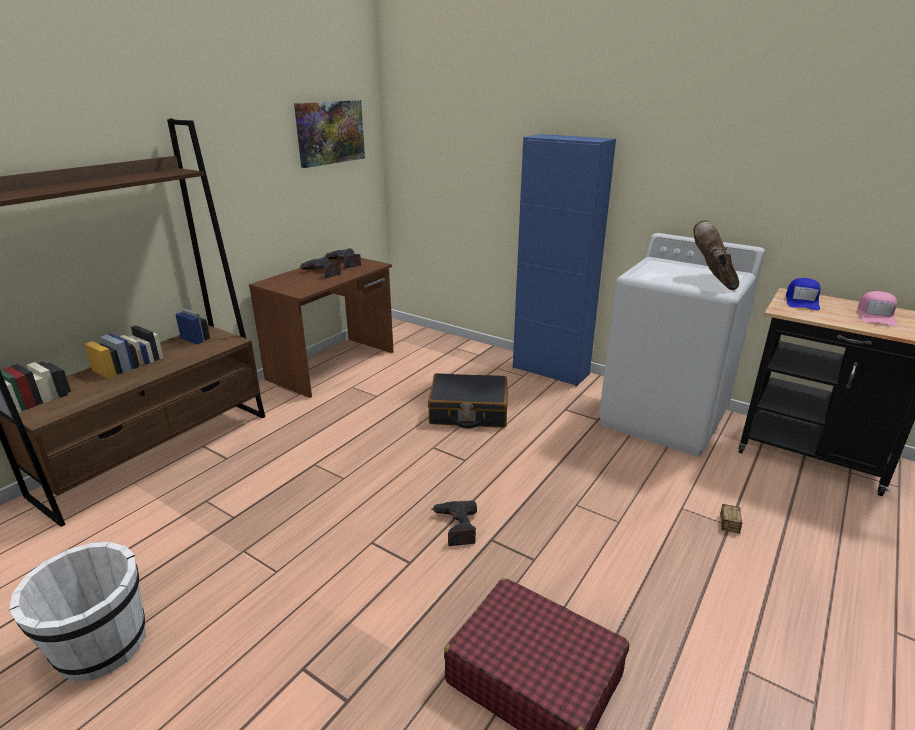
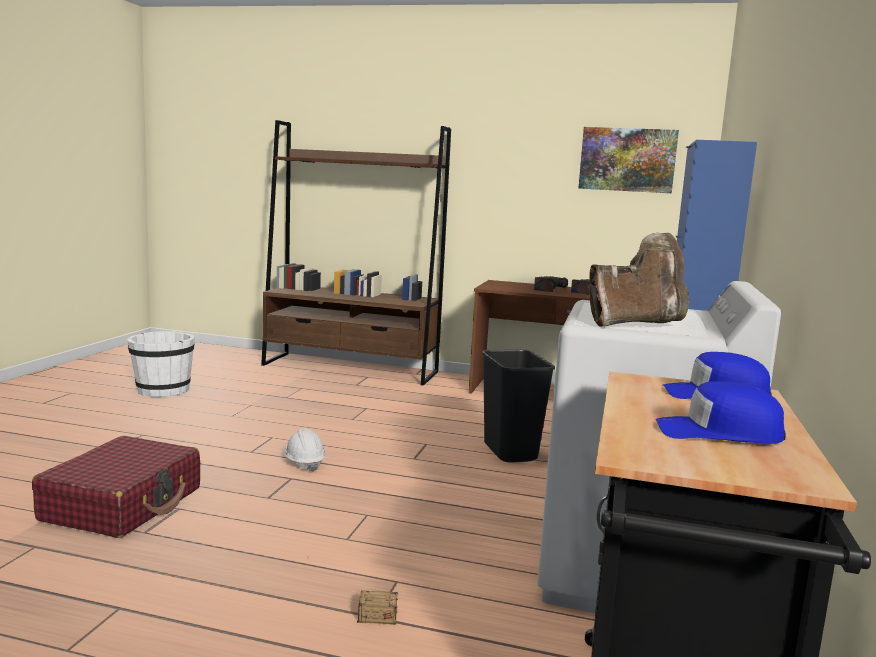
camera: 70 degrees right, 15 degrees down
black suitcase [428,373,508,428] -> black trash can [482,350,555,463]
power drill [432,500,477,546] -> white hard hat [284,428,326,472]
pink cap [857,291,897,326] -> blue cap [655,381,786,444]

